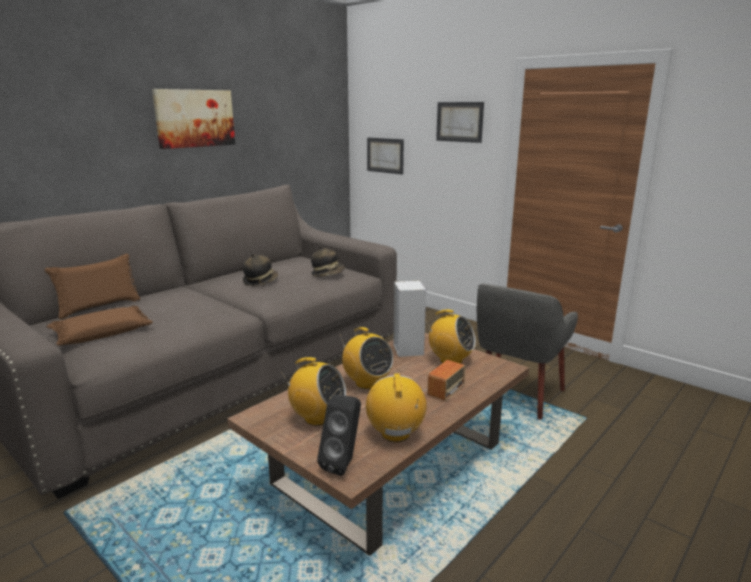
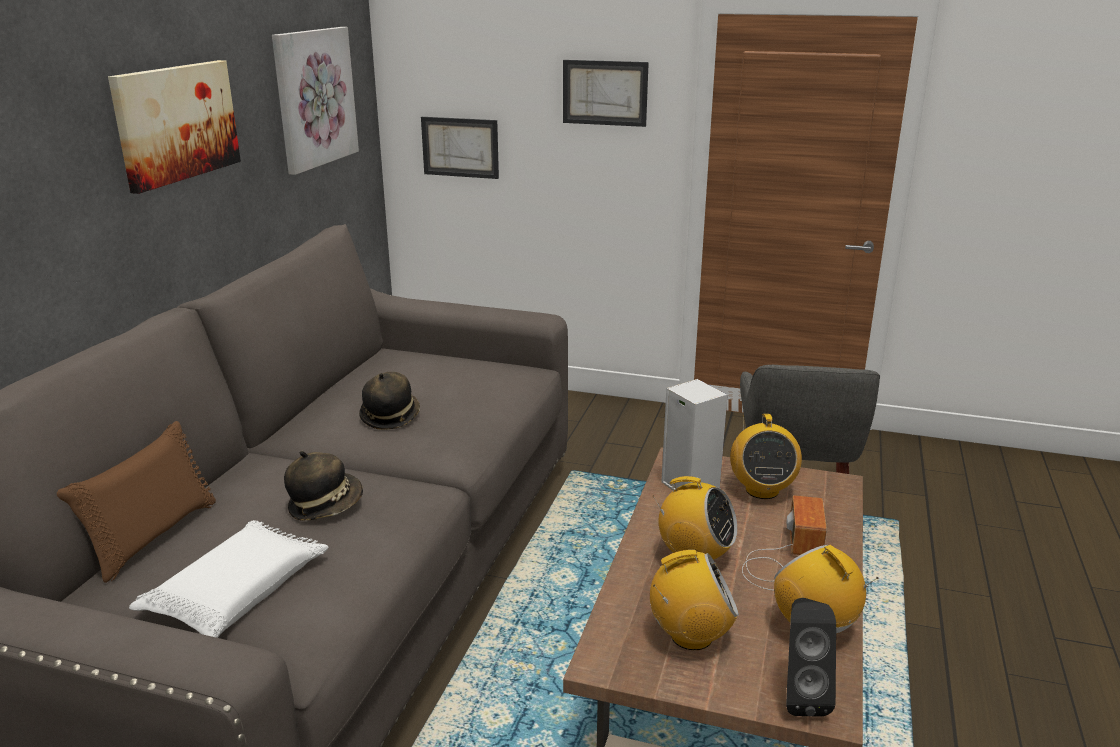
camera: 25 degrees left, 5 degrees up
brown pillow [46,306,153,345] -> white pillow [129,520,328,638]
hat [311,246,344,277] -> hat moved to [284,451,363,521]
radio [425,310,476,364] -> radio turned 90 degrees clockwise [730,414,802,499]
none -> picture [272,27,359,175]

